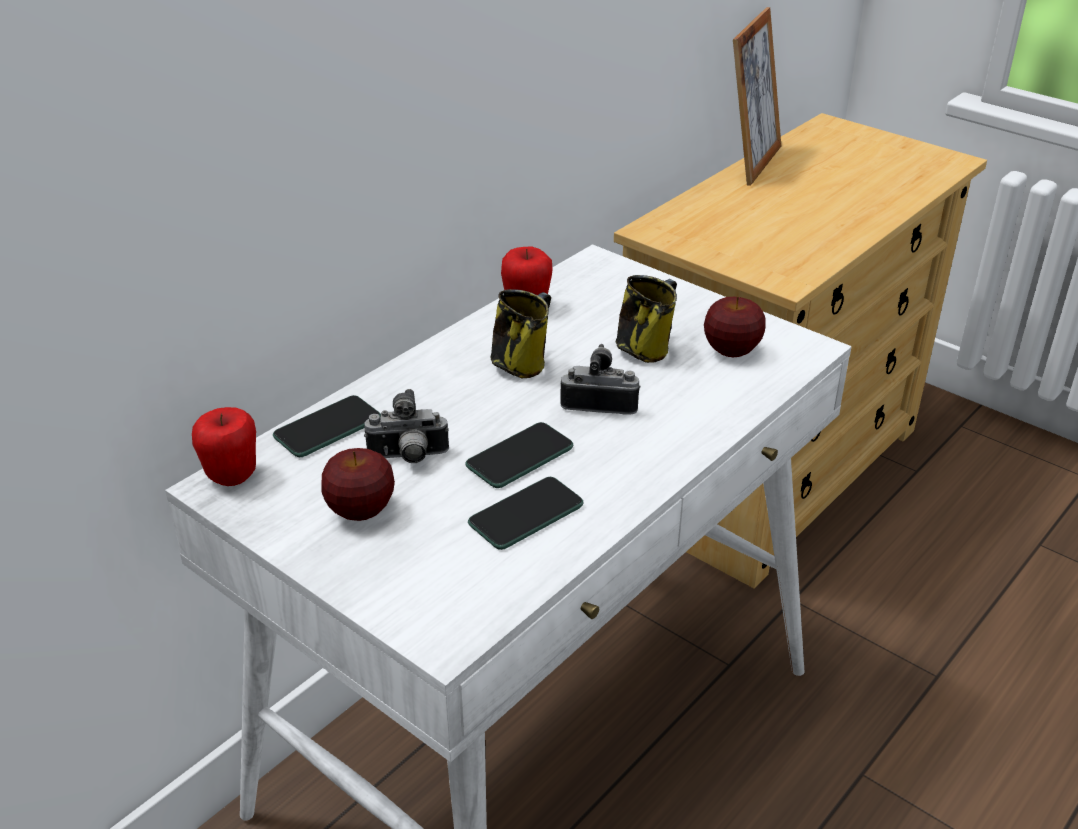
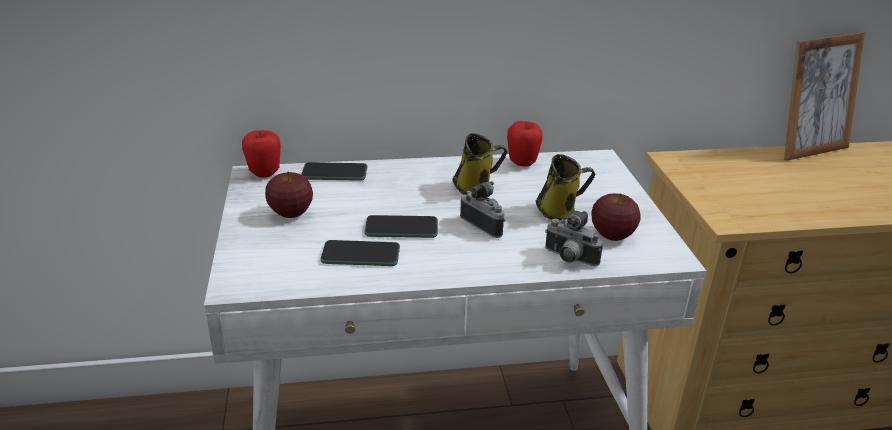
camera: 40 degrees right, 5 degrees down
camera [364,389,449,463] -> camera moved to [545,211,603,266]

